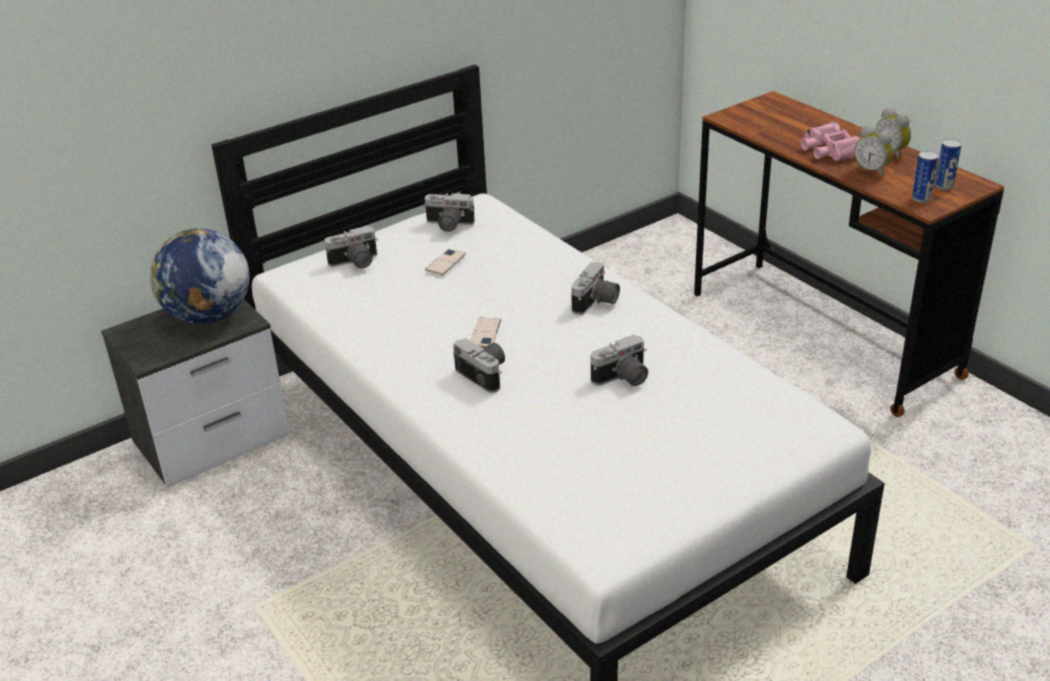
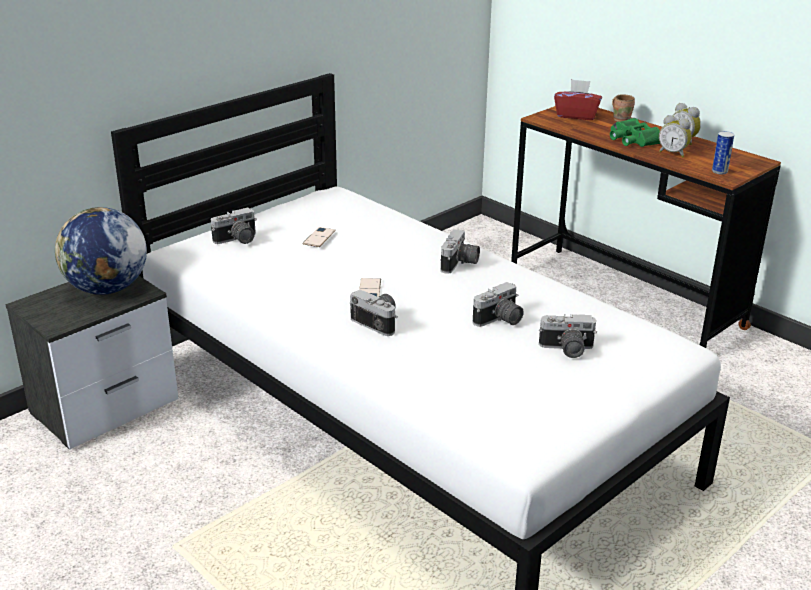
camera: 10 degrees left, 5 degrees down
camera [423,193,475,232] -> camera moved to [539,314,597,358]
pink binoculars [801,121,859,161] -> green binoculars [610,118,660,147]
can [935,139,962,190] -> none
none -> red tissue box [554,79,602,120]
none -> brown mug [612,94,635,122]

